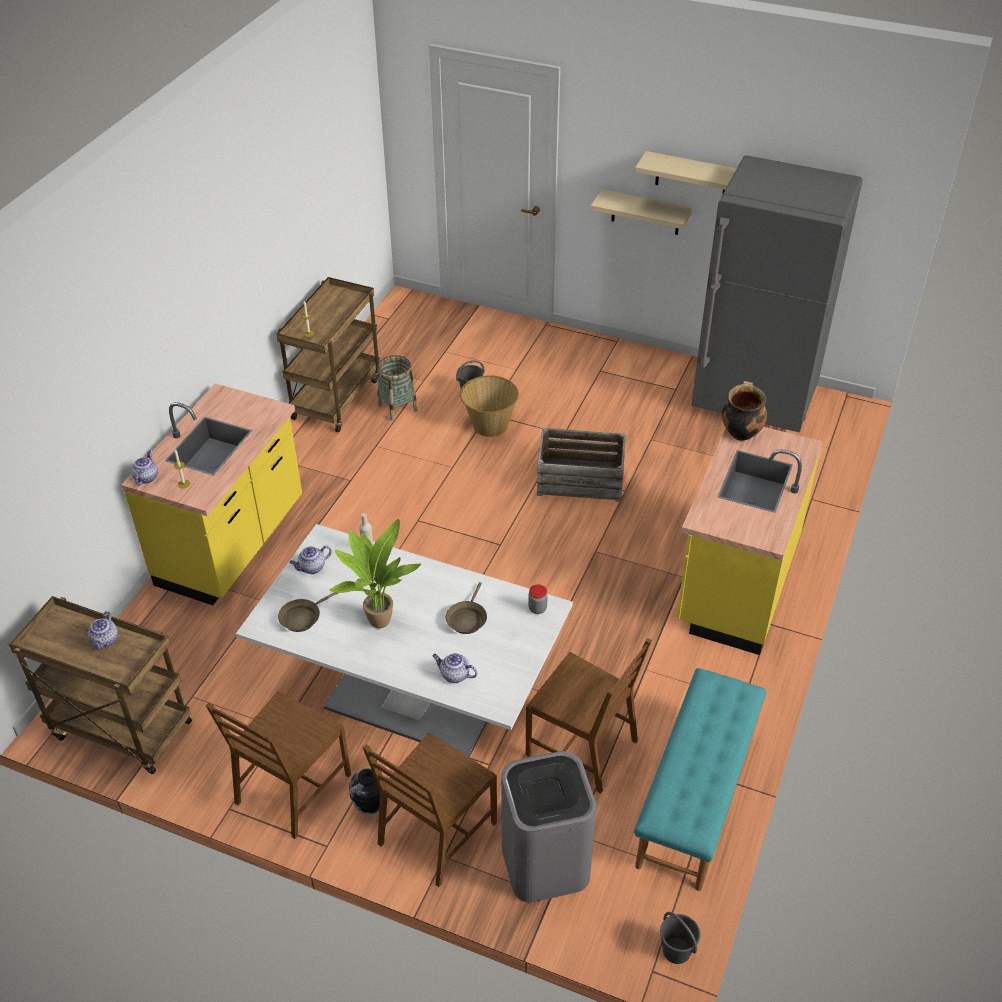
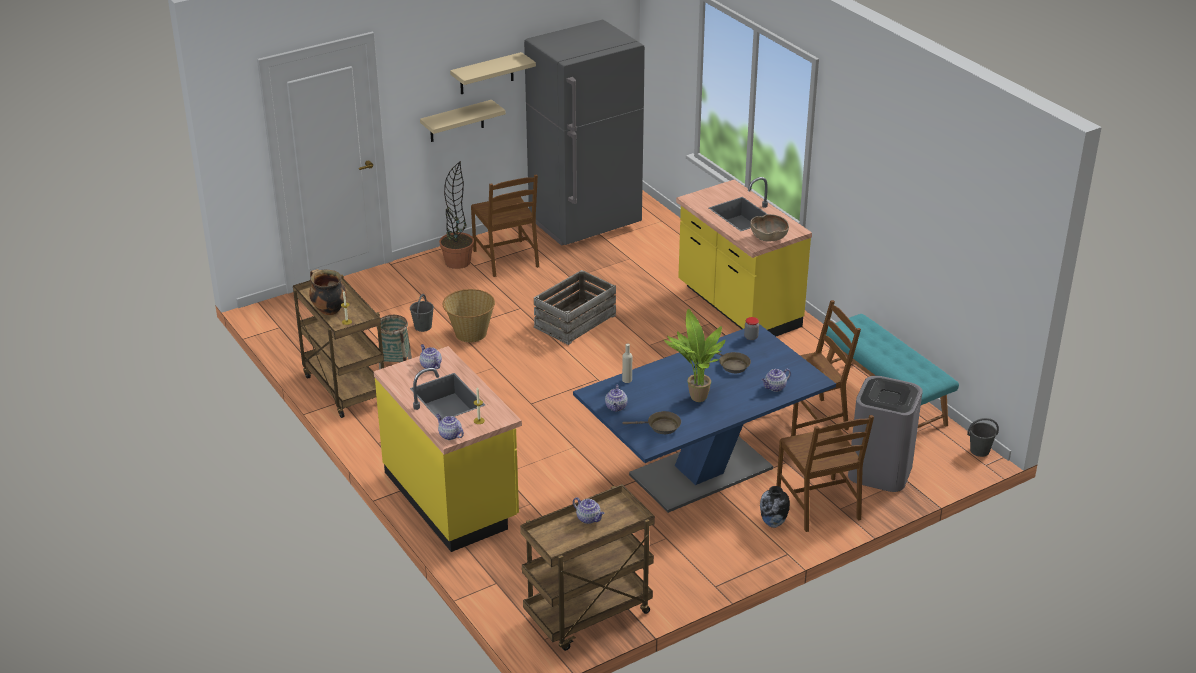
camera: 55 degrees left, 10 degrees down
brown chair [206,691,351,839] -> brown chair moved to [471,174,539,277]
white dining table [236,524,573,757] -> blue dining table [573,324,836,513]
brown frying pan [278,592,338,632] -> brown frying pan turned 75 degrees counterclockwise [622,411,681,434]
cooking pot [722,381,767,441] -> cooking pot moved to [309,269,347,315]
none -> teapot [420,344,442,369]
none -> potted plant [439,161,474,269]
none -> brown bowl [750,214,789,242]

